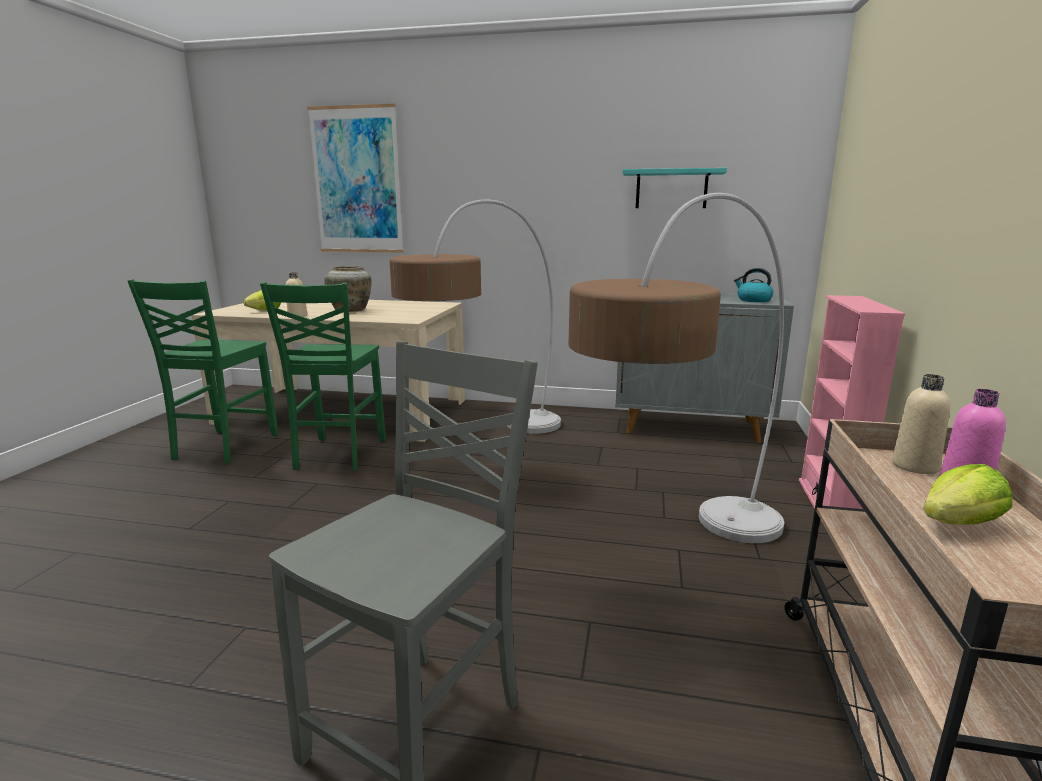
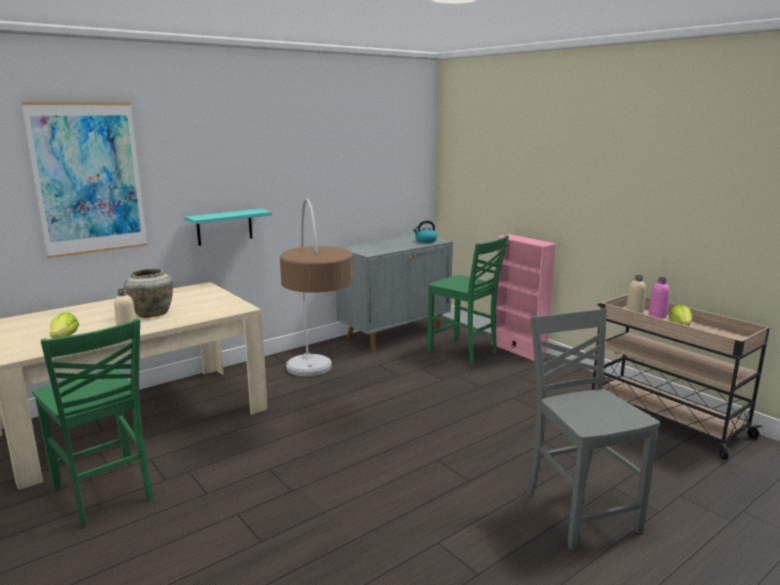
camera: 50 degrees left, 0 degrees up
green chair [260,282,386,471] -> green chair moved to [427,235,509,365]
floor lamp [568,193,785,543] -> none
turquoise shelf [622,168,727,208] -> turquoise shelf moved to [184,209,272,246]

